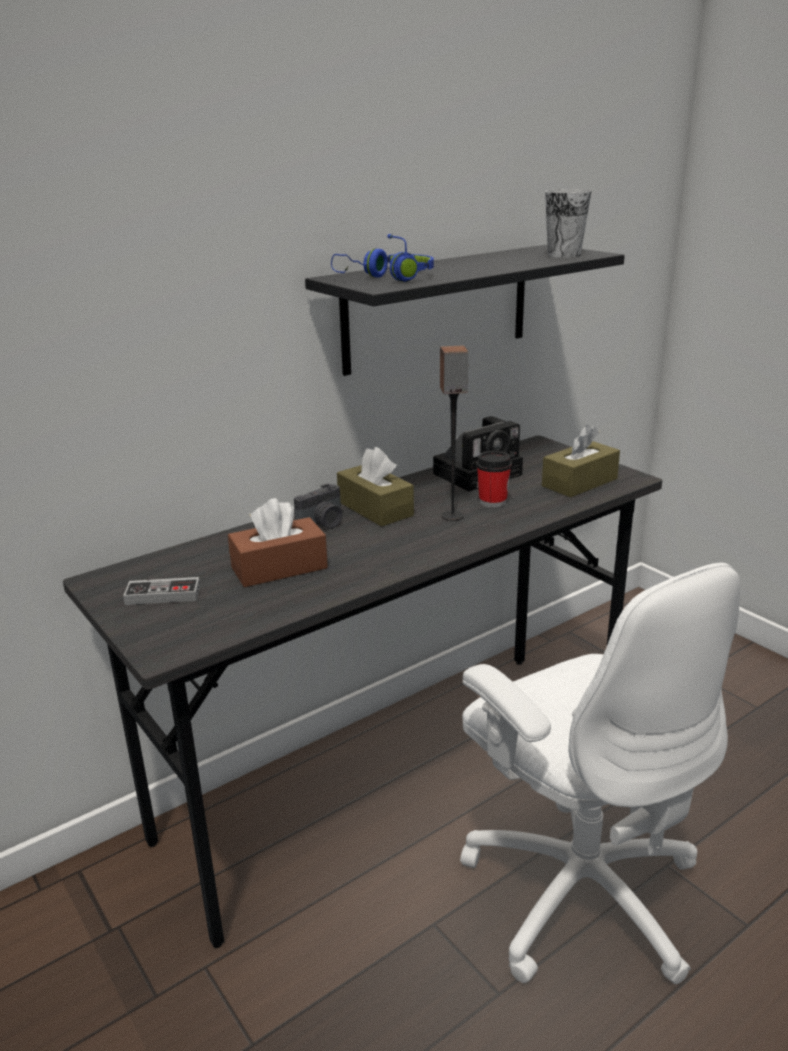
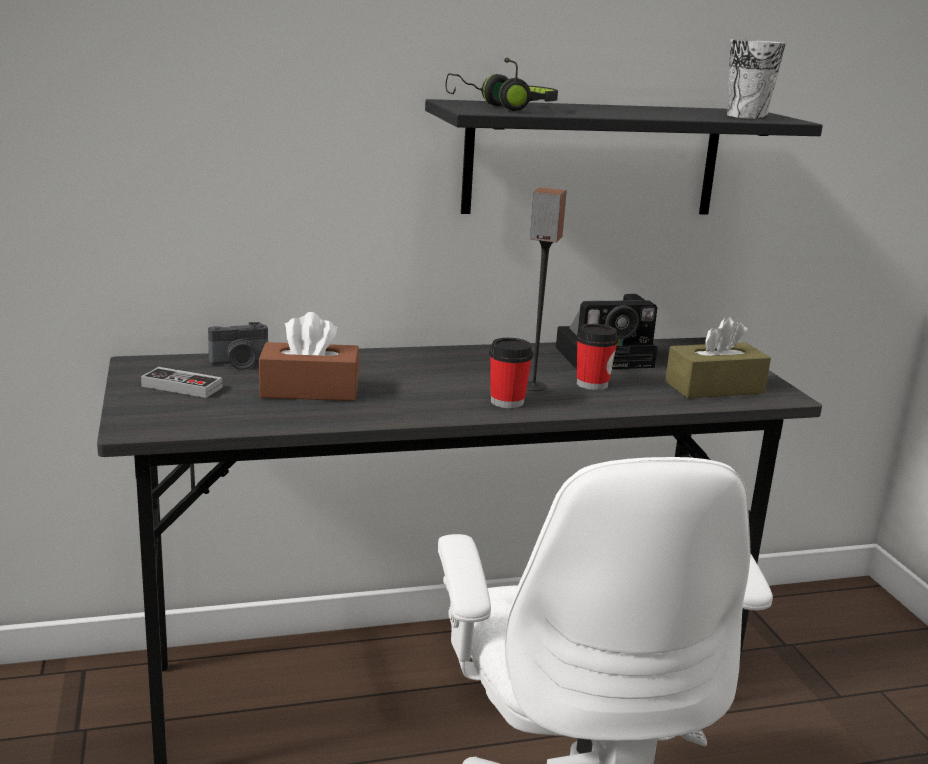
camera: 20 degrees right, 5 degrees down
camera [294,483,342,529] -> camera moved to [208,322,268,370]
blue headphones [331,234,434,282] -> black headphones [446,58,558,111]
brown tissue box [337,447,414,527] -> none
none -> cup [489,338,533,408]

